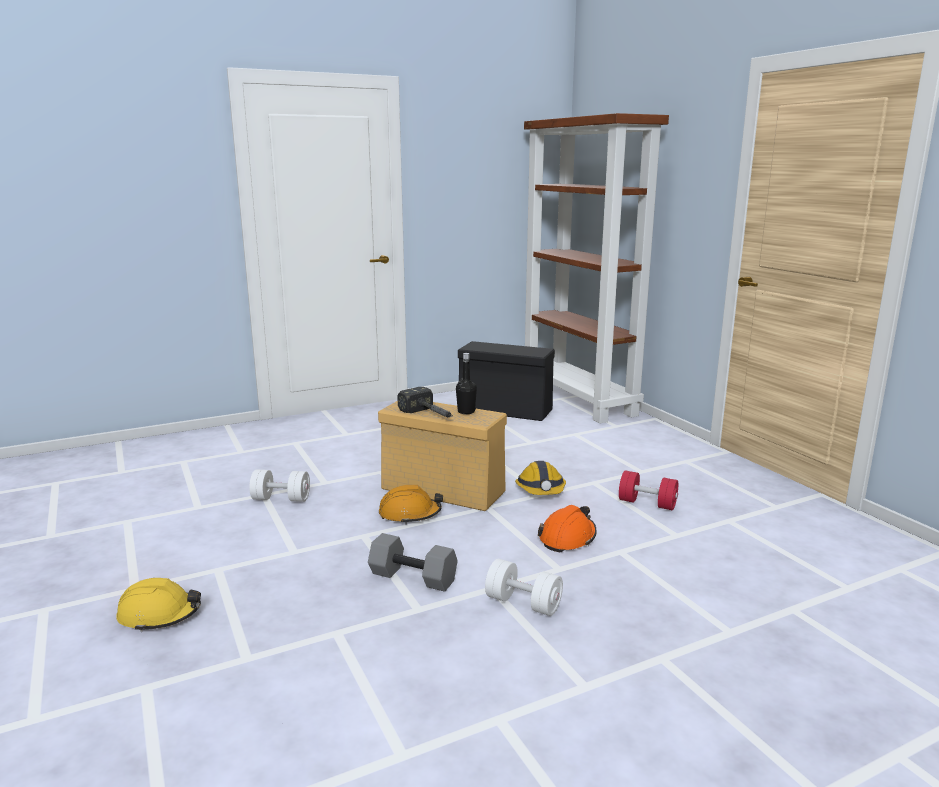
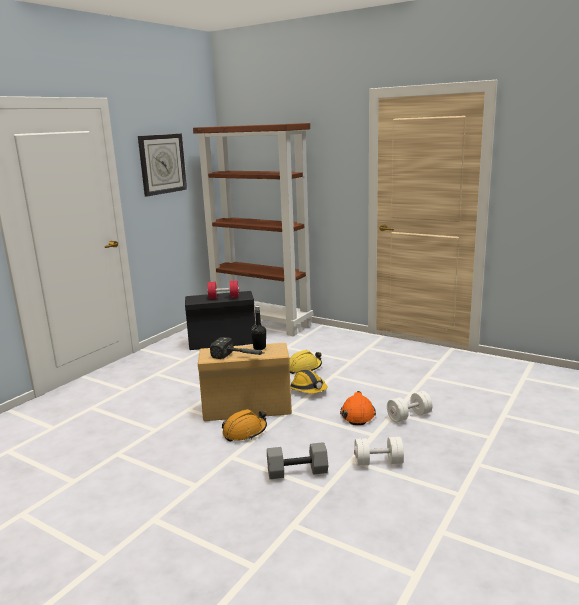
camera: 30 degrees left, 0 degrees up
yellow hard hat [116,578,201,632] -> yellow hard hat moved to [289,350,322,374]
white dumbbell [249,470,310,502] -> white dumbbell moved to [387,391,432,422]
red dumbbell [619,470,678,510] -> red dumbbell moved to [207,280,239,299]
none -> wall clock [138,134,187,196]

